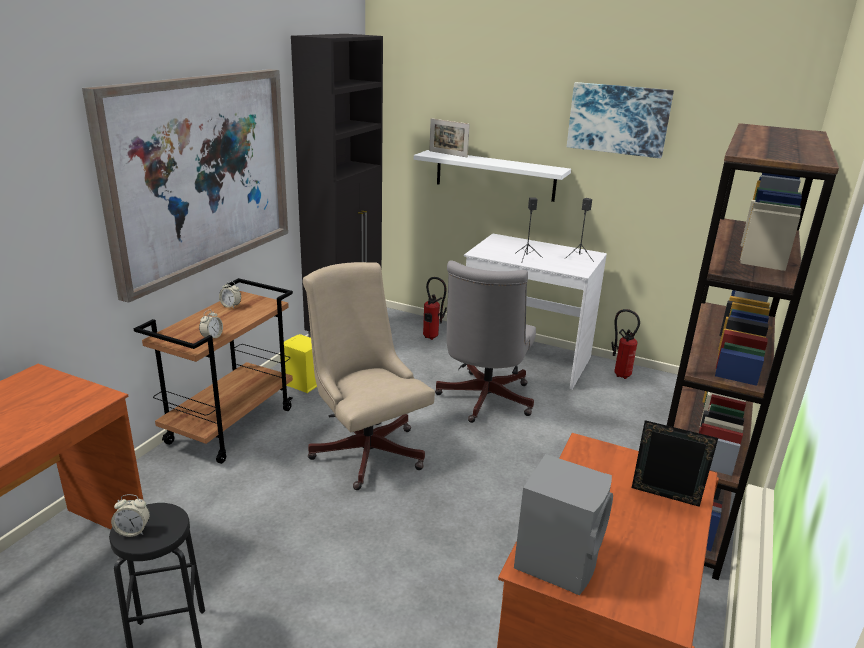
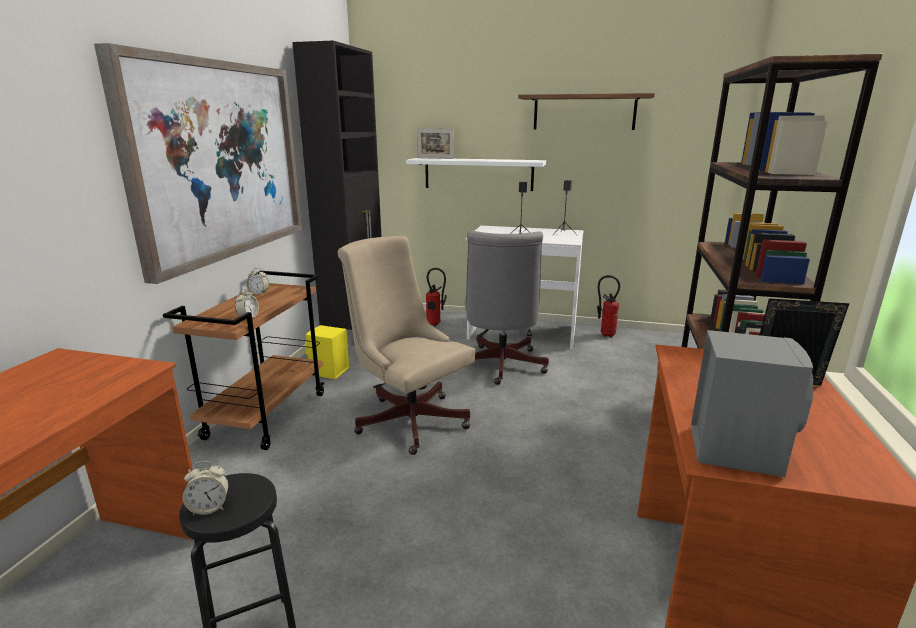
camera: 10 degrees left, 5 degrees down
picture [567,82,674,158] -> shelf [518,93,655,130]

